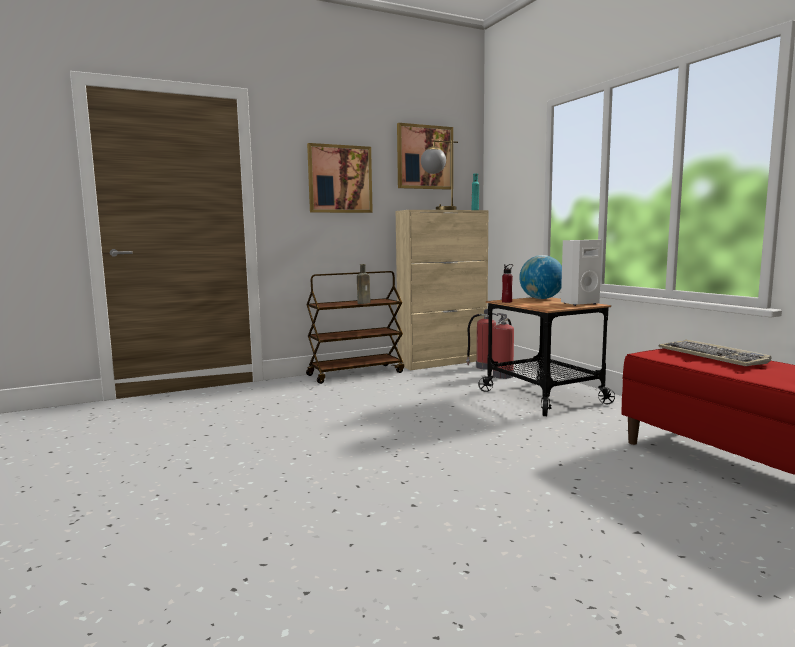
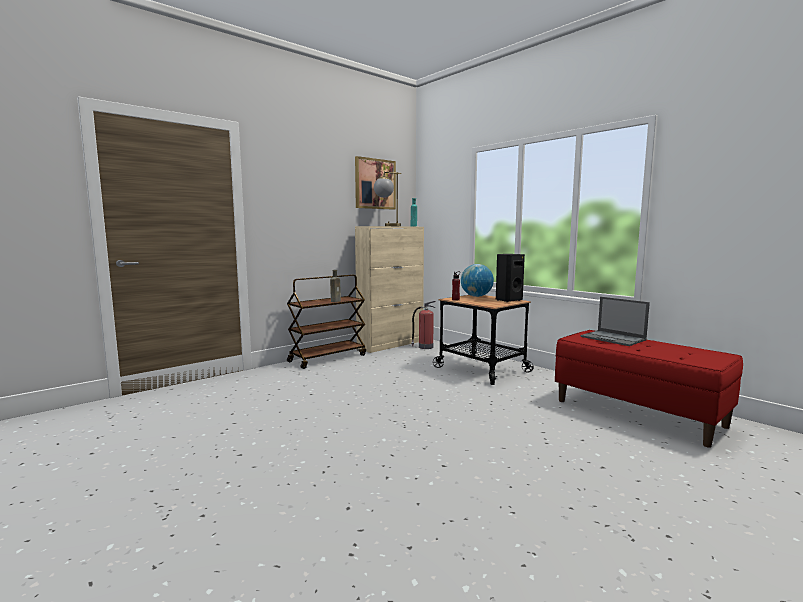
camera: 15 degrees left, 0 degrees up
picture [307,143,373,213] -> none
fire extinguisher [493,313,514,379] -> none
white speaker [561,240,602,306] -> black speaker [496,254,525,302]
keyboard [659,340,771,366] -> laptop [581,297,650,346]

